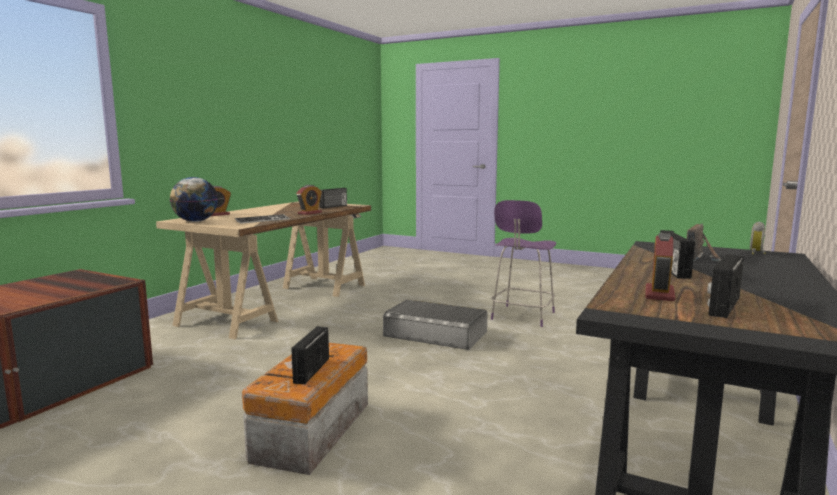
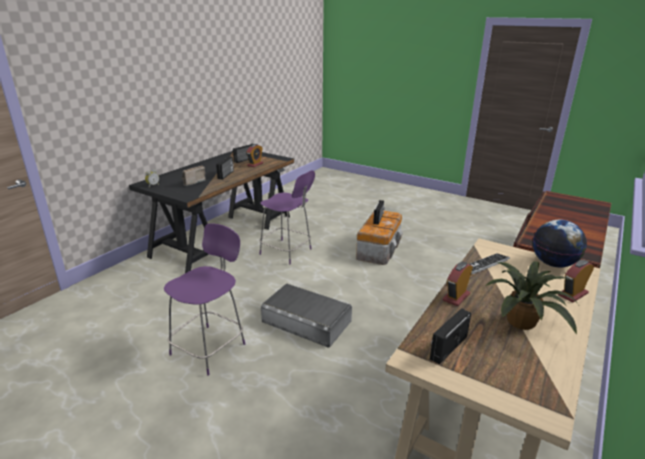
camera: 175 degrees left, 15 degrees up
none -> purple chair [260,170,315,265]
none -> potted plant [486,261,578,335]

